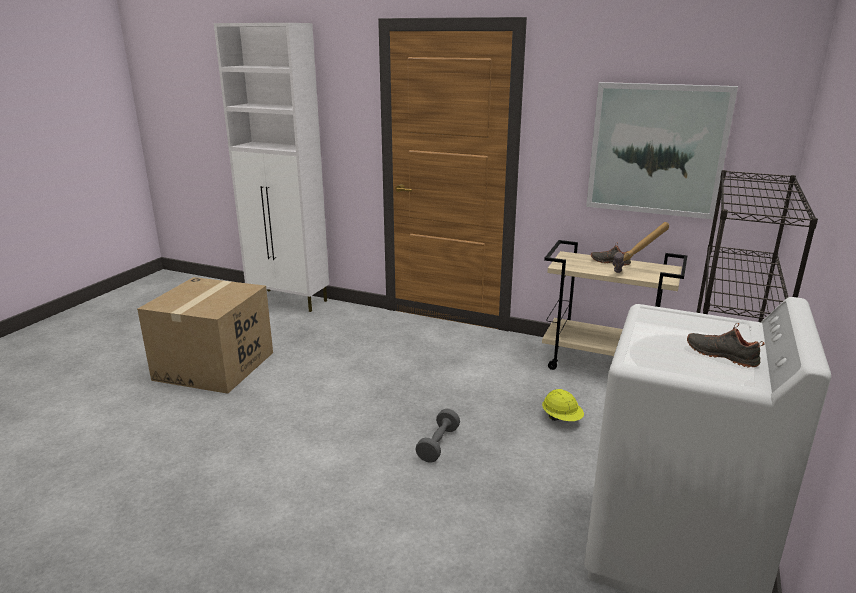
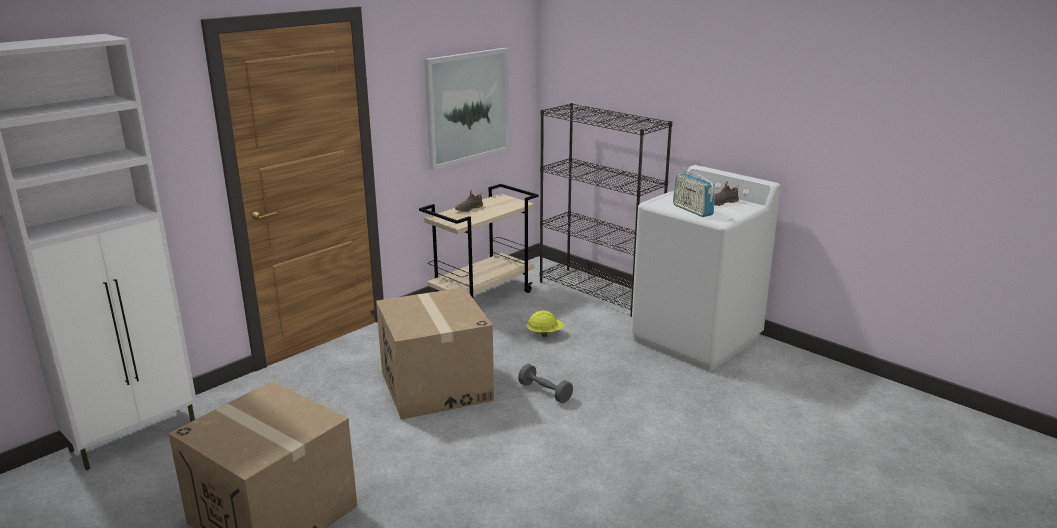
camera: 70 degrees left, 0 degrees up
hammer [613,222,669,273] -> none
none -> cardboard box [376,287,494,420]
none -> radio [673,167,715,217]

